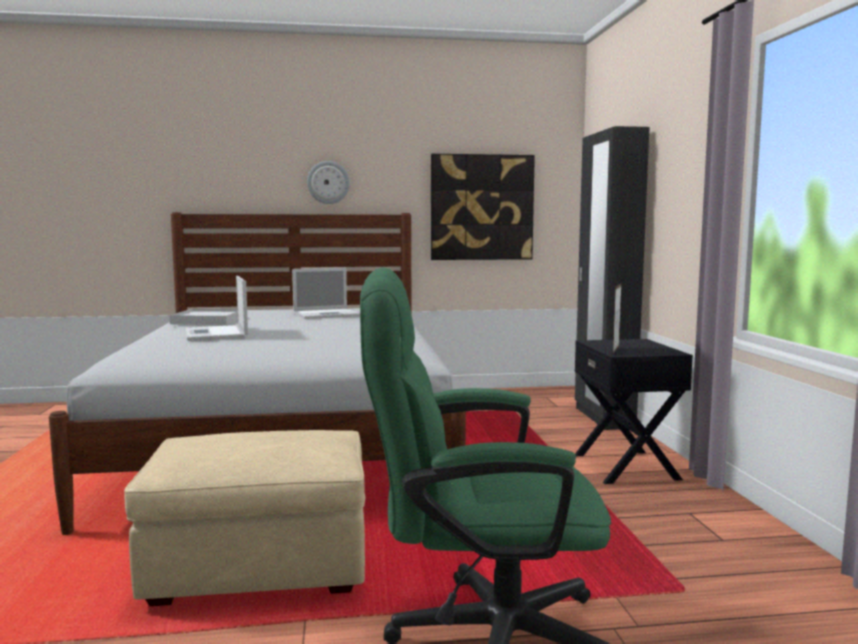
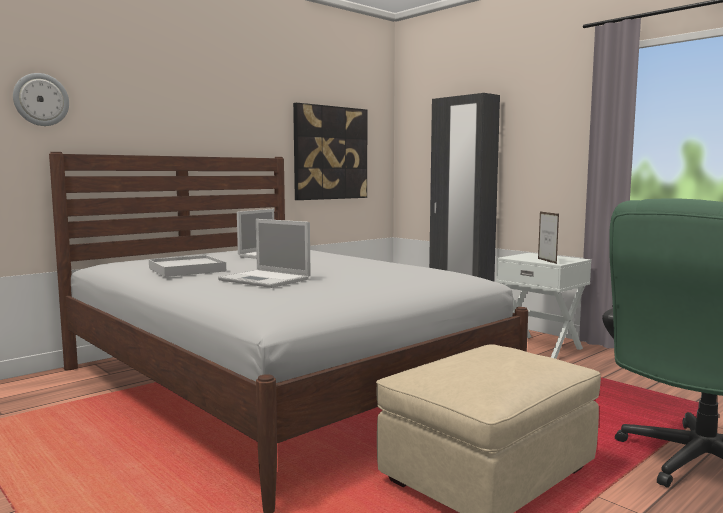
camera: 35 degrees left, 0 degrees up
wall clock [307,161,350,204] -> wall clock moved to [13,73,69,126]
black nightstand [575,339,693,484] -> white nightstand [496,253,591,359]

